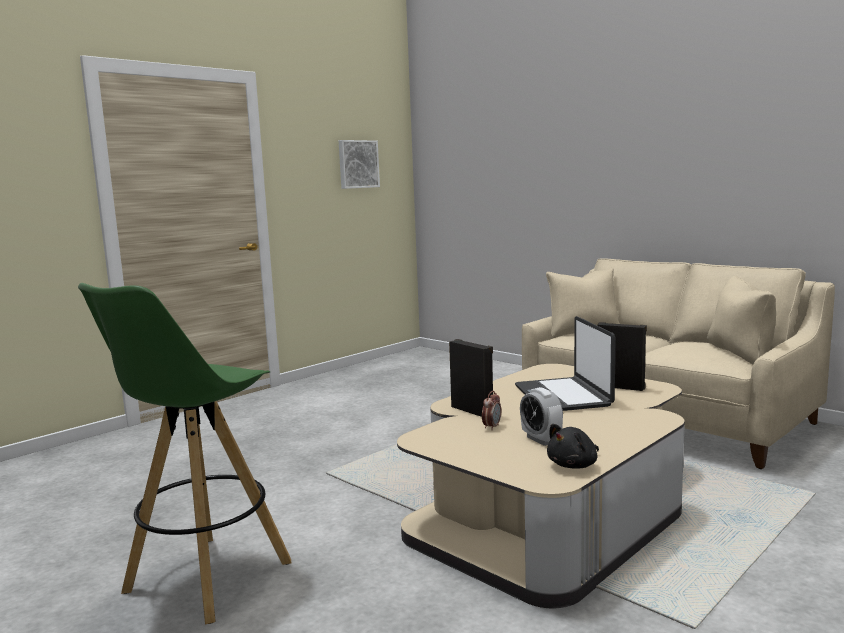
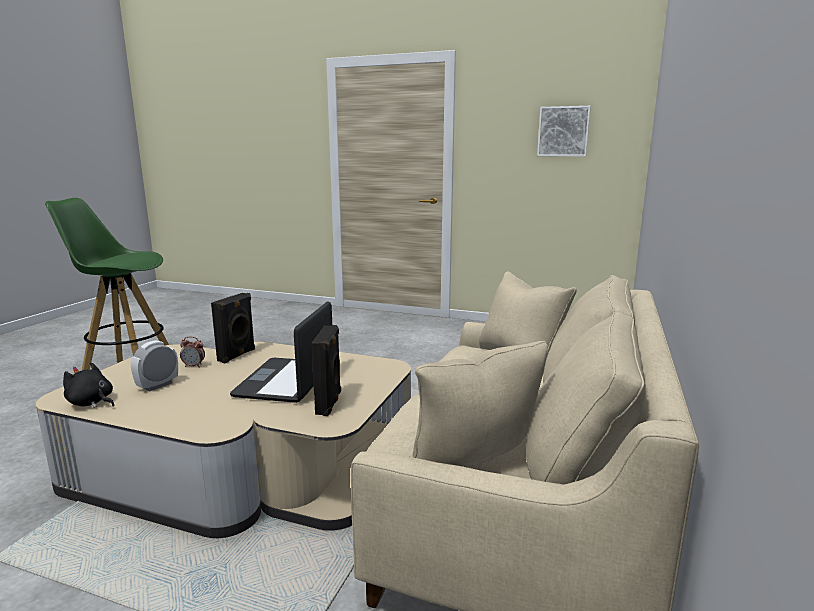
camera: 65 degrees right, 5 degrees up
laptop [515,316,616,411] -> laptop turned 45 degrees counterclockwise [230,301,332,403]

